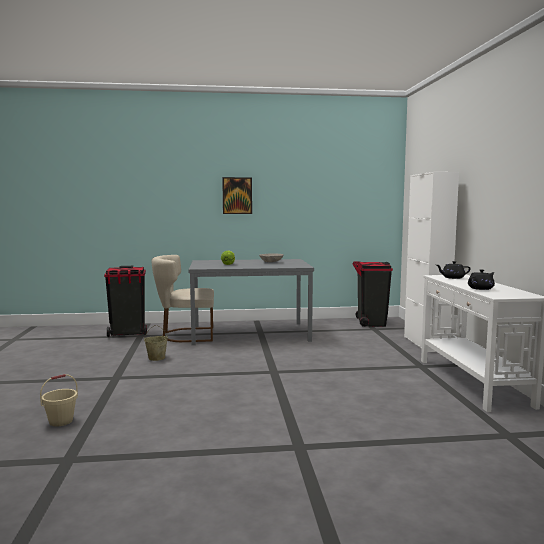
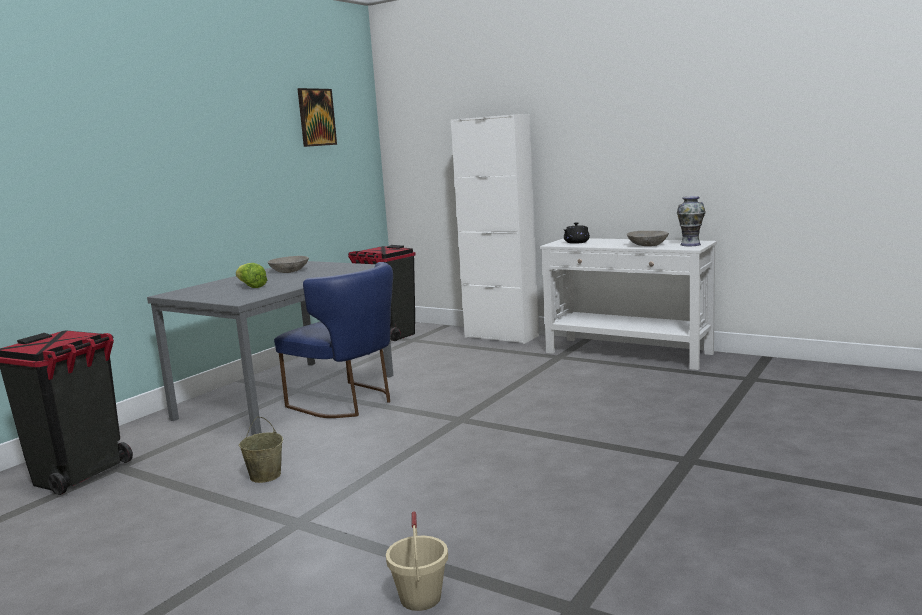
camera: 50 degrees left, 5 degrees up
beige chair [151,255,214,342] -> none
picture [222,177,252,214] -> picture moved to [298,88,337,147]
black teapot [468,269,495,290] -> grey bowl [627,231,669,246]
none -> blue chair [274,262,393,418]
none -> vase [677,196,706,246]

